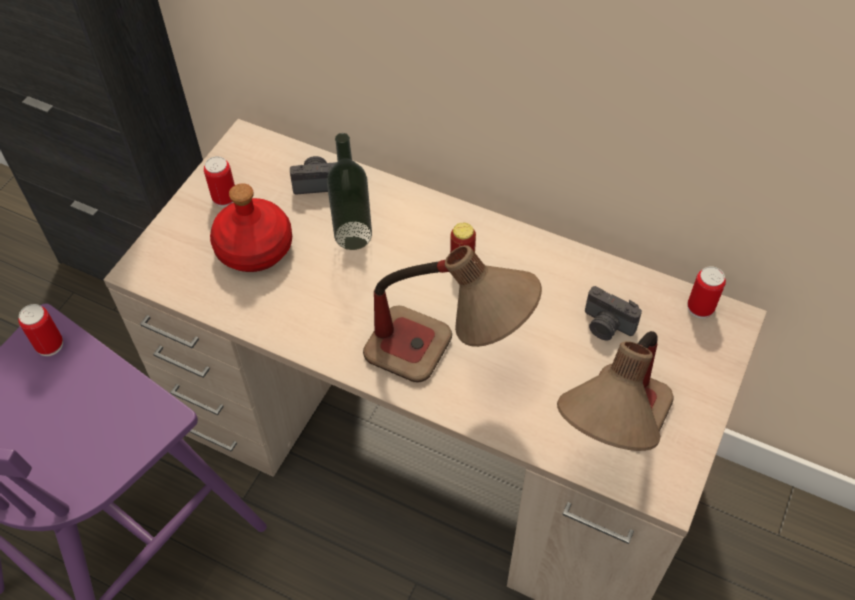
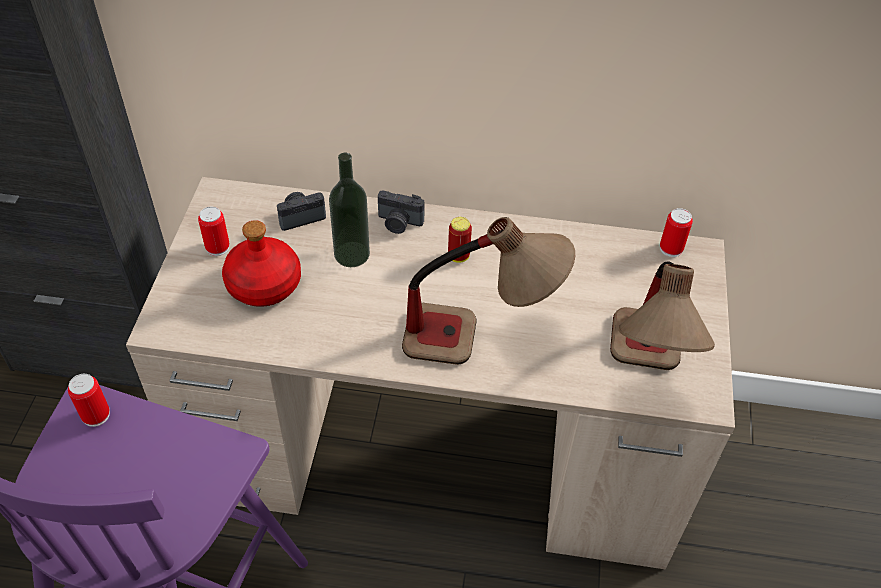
camera: 20 degrees left, 5 degrees down
camera [585,286,642,340] -> camera moved to [378,190,424,234]

